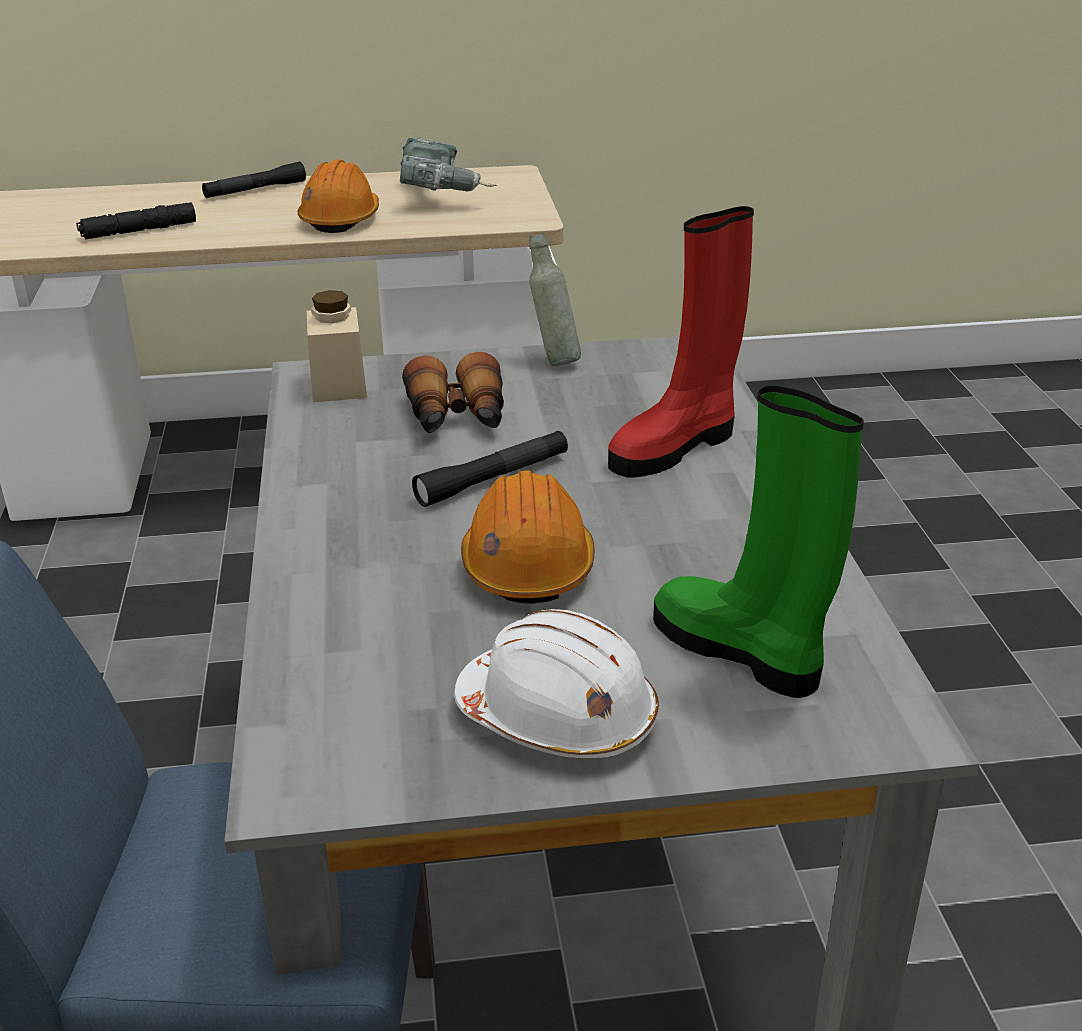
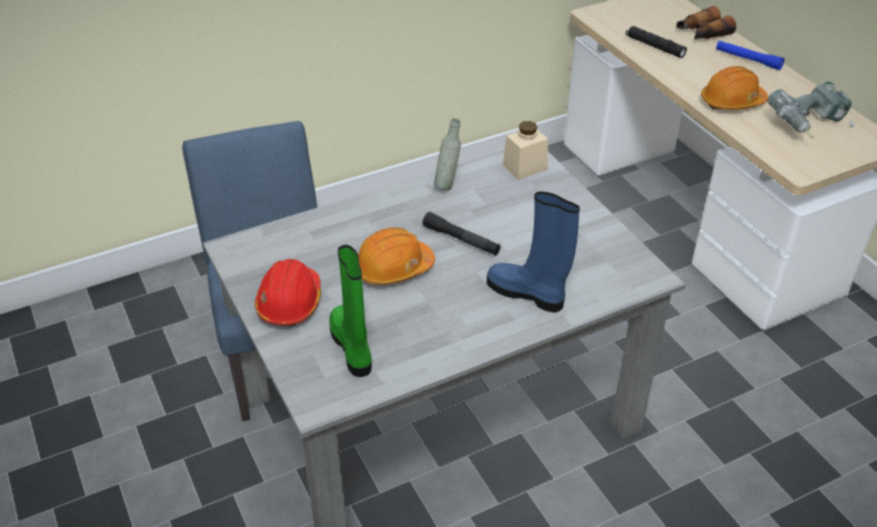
camera: 70 degrees right, 10 degrees up
black flashlight [202,162,306,198] -> blue flashlight [716,41,785,70]
binoculars [402,352,504,433] -> binoculars moved to [676,6,736,39]
white hard hat [454,609,659,758] -> red hard hat [255,259,321,326]
grey bottle [529,233,581,366] -> grey bottle moved to [434,118,461,190]
red boot [608,206,754,478] -> blue boot [487,191,580,312]
green boot [653,386,864,698] -> green boot turned 45 degrees counterclockwise [329,245,372,377]

